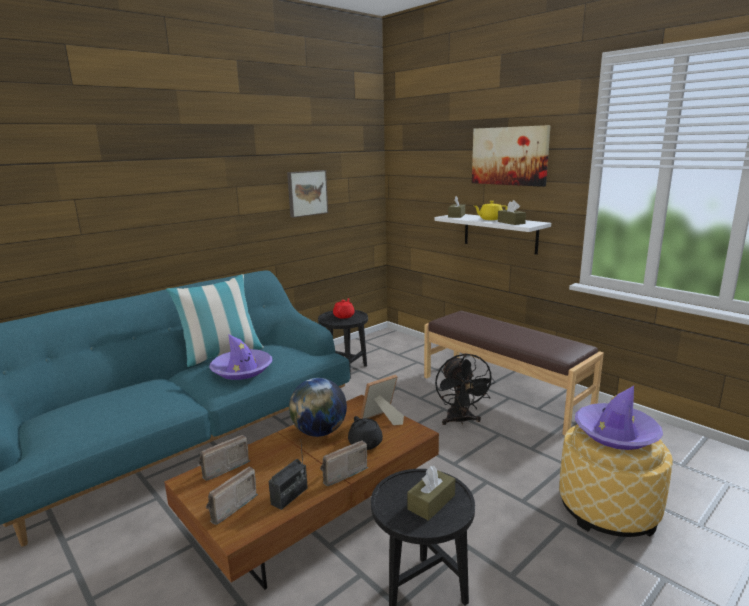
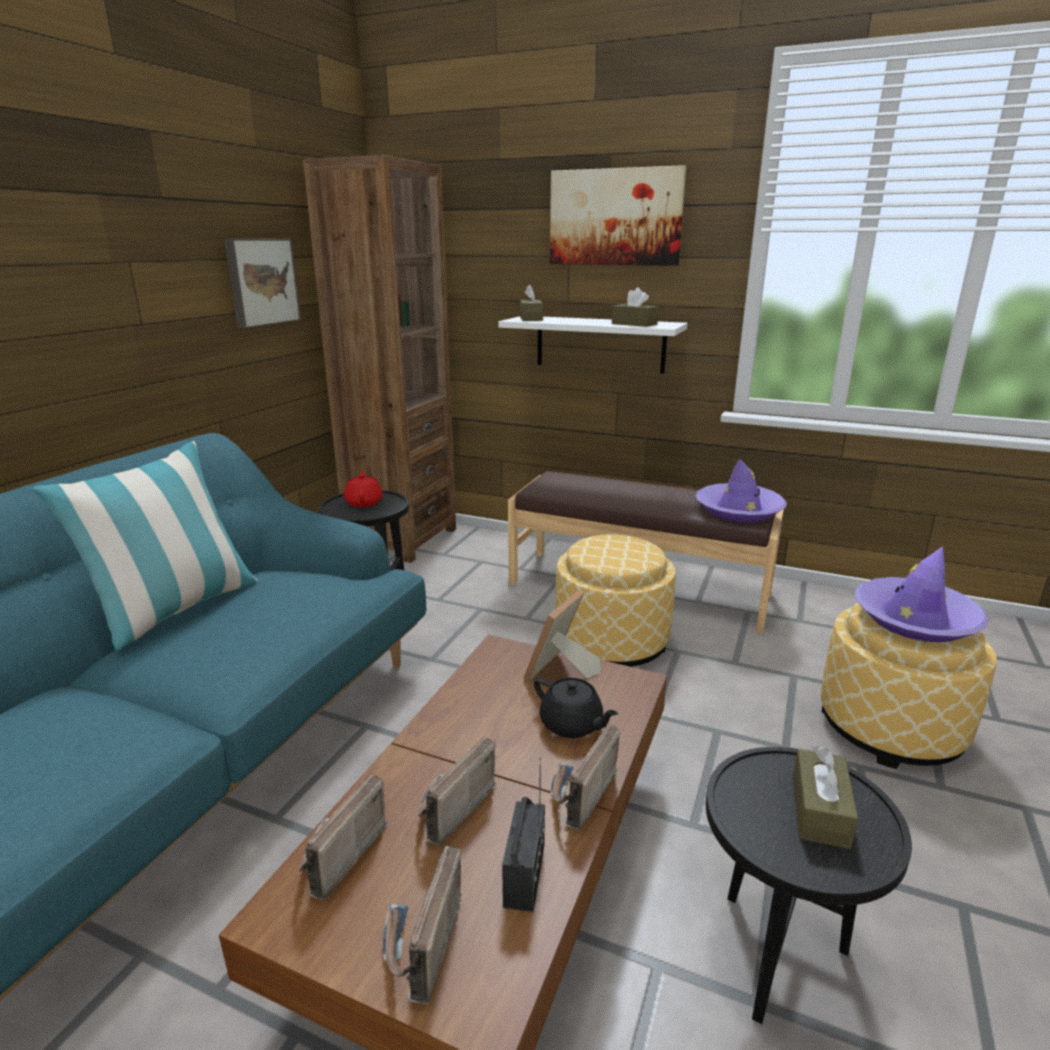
camera: 25 degrees left, 5 degrees up
purple hat [209,334,272,380] -> purple hat moved to [695,459,787,523]
globe [289,378,347,437] -> none
black fan [435,353,495,425] -> ottoman [555,534,676,667]
yellow teapot [474,201,507,220] -> none
none -> brown bookcase [303,155,456,563]
none -> radio [418,737,496,845]

